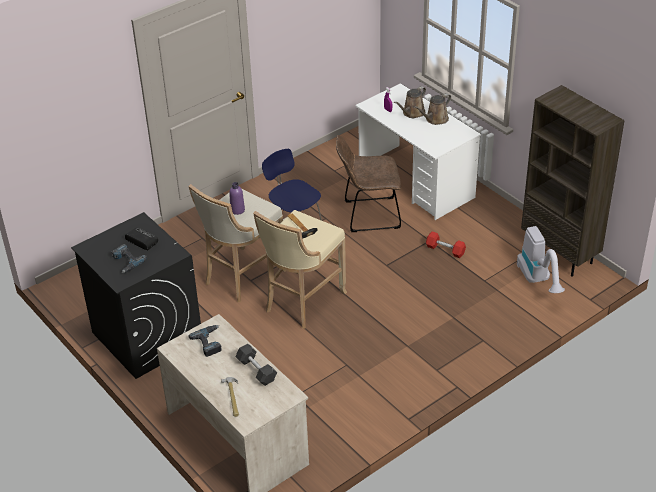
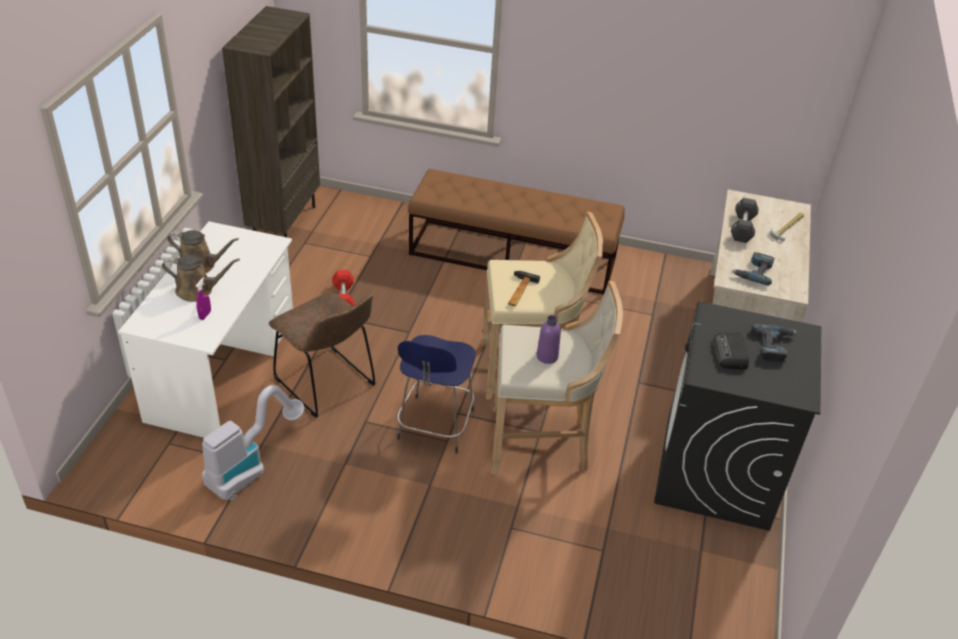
camera: 130 degrees left, 0 degrees up
vacuum cleaner [517,226,565,293] -> vacuum cleaner moved to [202,385,304,500]
none -> brown bench [408,169,625,295]

